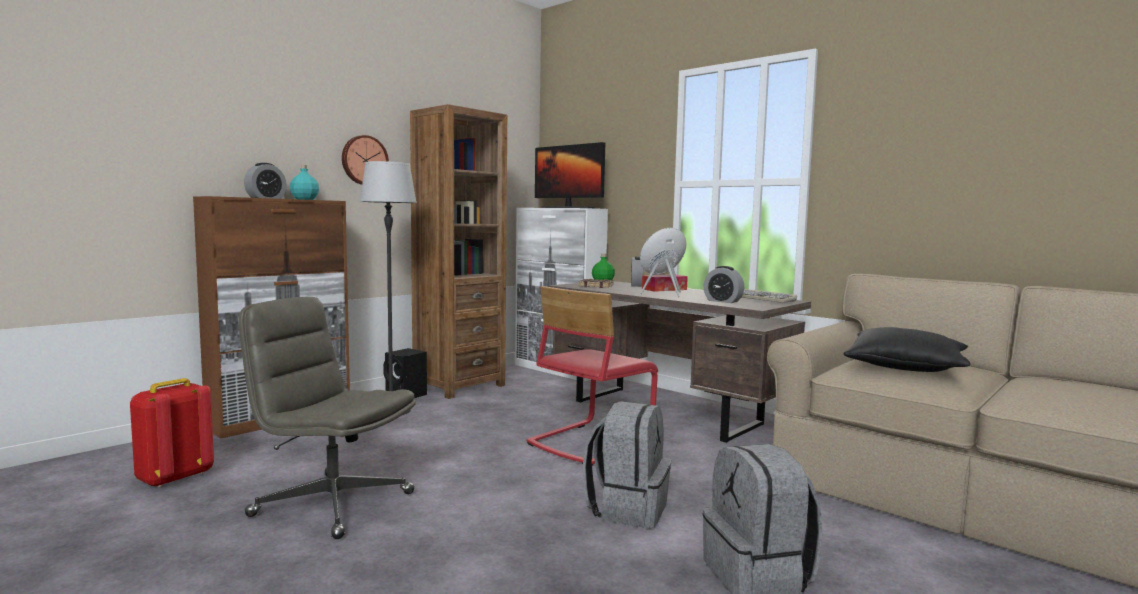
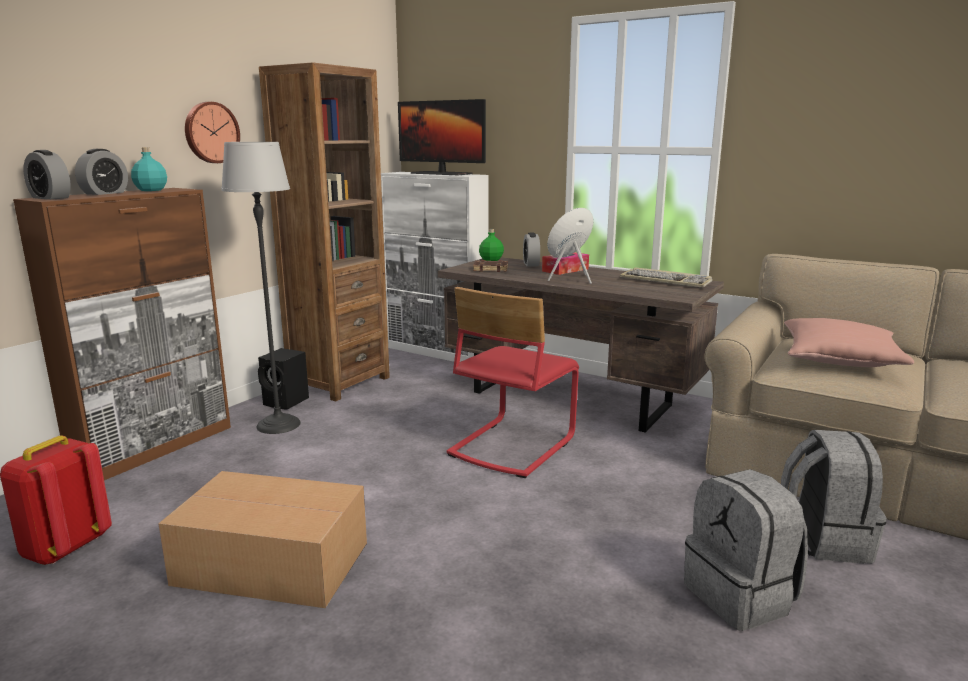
camera: 10 degrees left, 10 degrees up
grey office chair [238,297,416,539] -> cardboard box [158,471,367,608]
grey backpack [583,401,671,528] -> grey backpack moved to [781,430,887,564]
alarm clock [703,266,744,303] -> alarm clock moved to [24,150,71,200]
black pillow [843,327,971,372] -> pink pillow [784,318,914,367]

